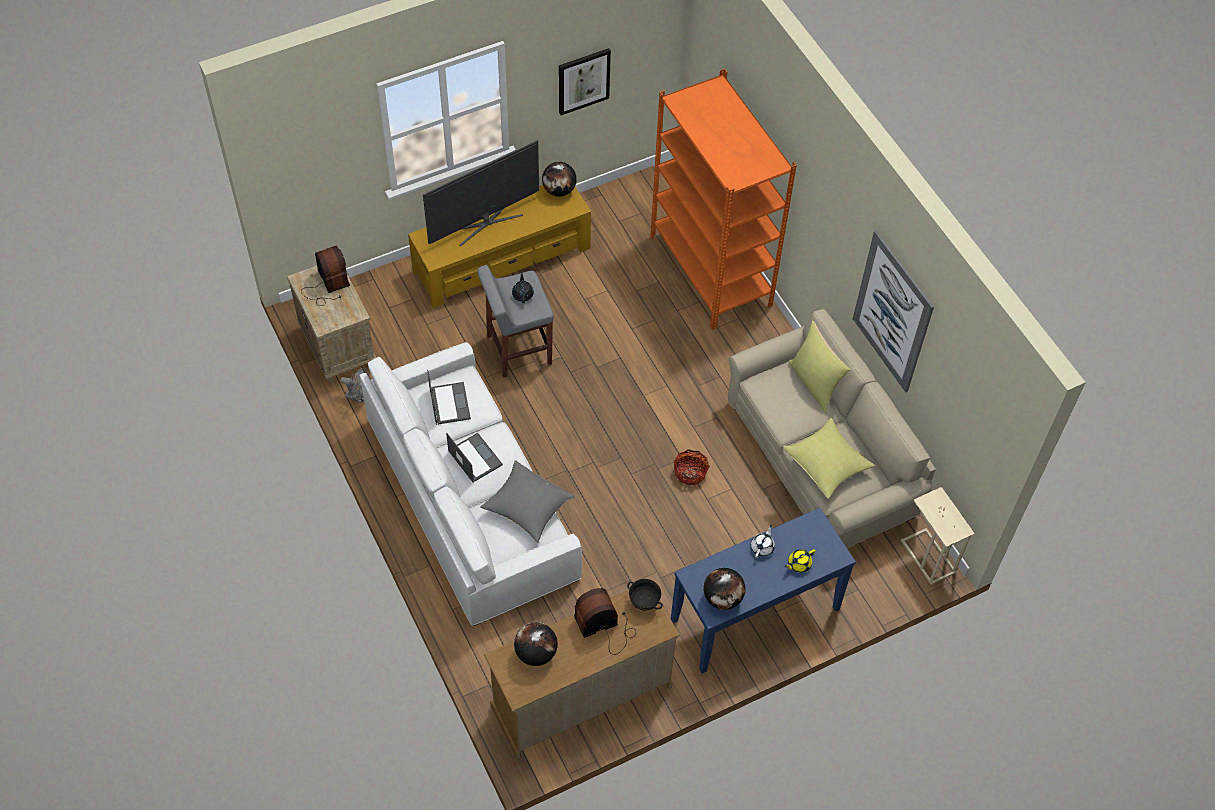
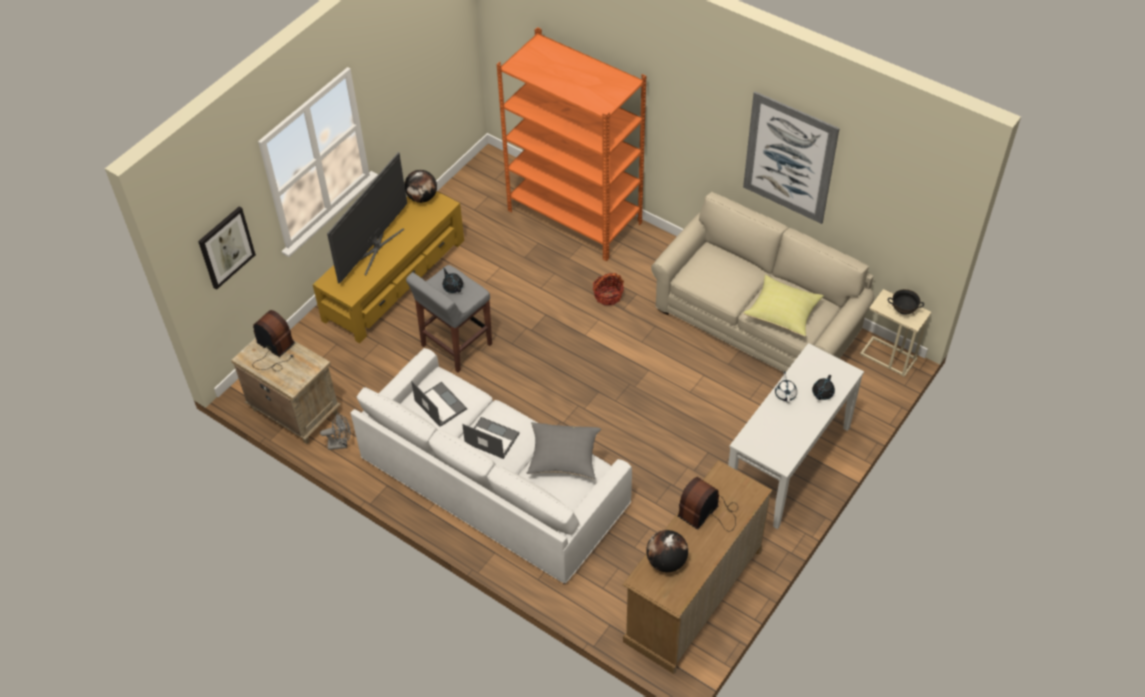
camera: 25 degrees left, 5 degrees down
picture [559,48,611,115] -> picture moved to [198,207,256,290]
black bowl [627,579,663,611] -> black bowl moved to [888,289,924,315]
blue console table [671,508,856,673] -> white console table [728,343,864,529]
basket [673,449,710,486] -> basket moved to [593,273,624,305]
globe [703,568,746,610] -> none
yellow teapot [785,549,816,573] -> black teapot [812,375,835,400]
yellow pillow [789,321,851,413] -> none

